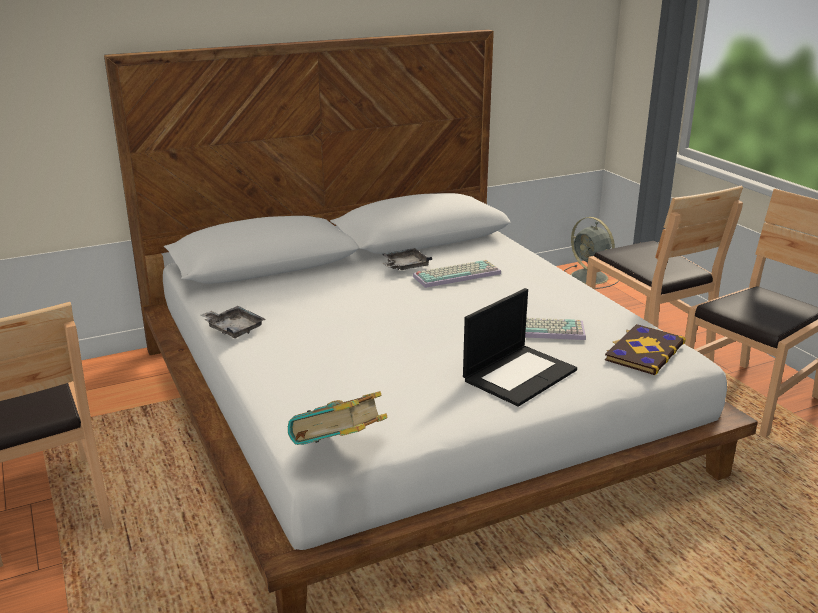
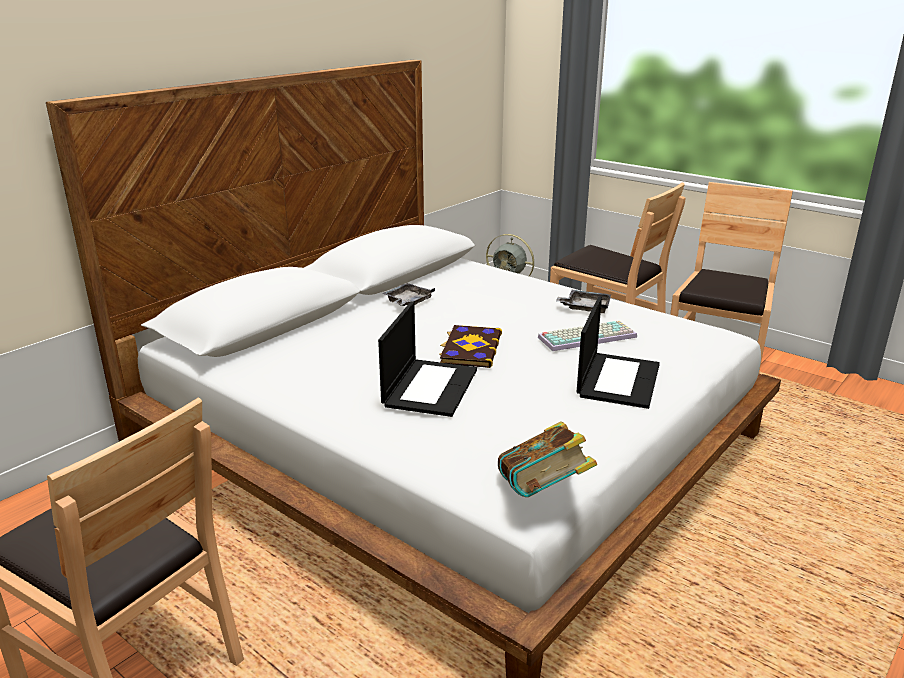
camera: 25 degrees left, 0 degrees up
grey tray [201,306,266,338] -> grey tray moved to [556,290,611,313]
keyboard [413,260,501,288] -> none
book [605,324,686,375] -> book moved to [439,325,502,368]
none -> laptop [378,301,477,417]

